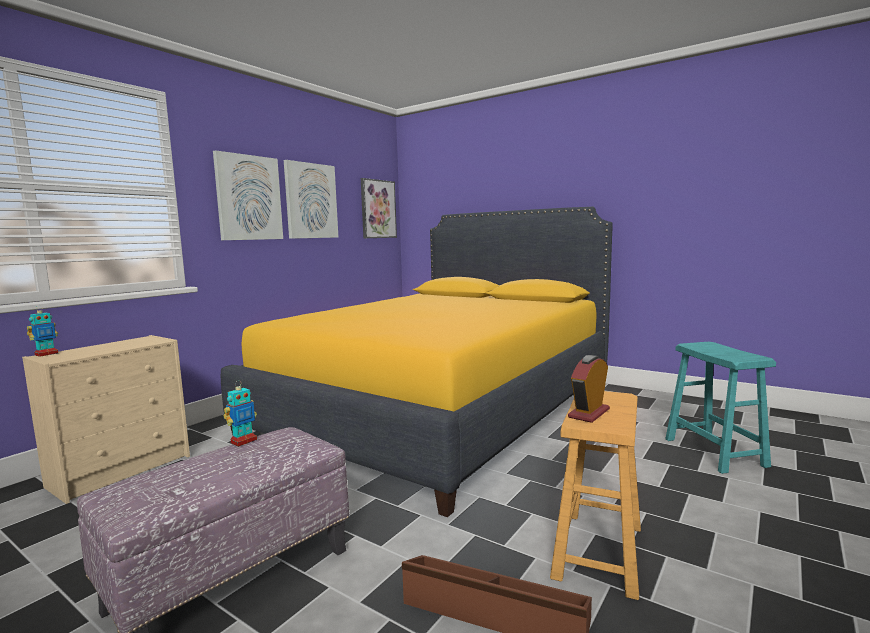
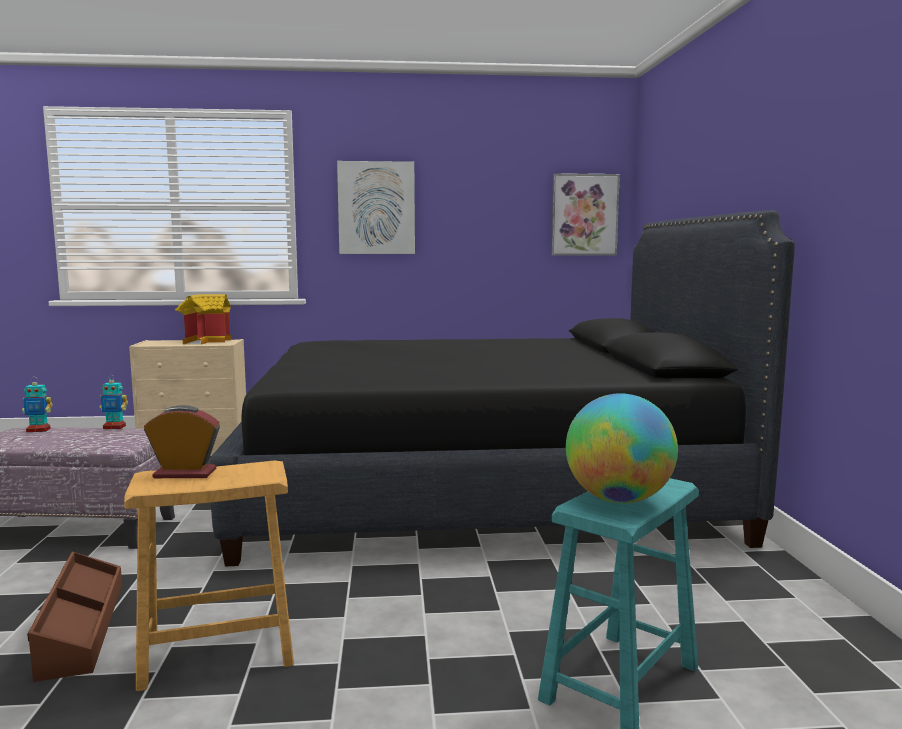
camera: 50 degrees right, 0 degrees up
toy robot [27,306,58,357] -> toy robot moved to [22,377,52,432]
yellow bed [221,207,613,517] -> black bed [210,210,795,566]
picture [284,160,338,239] -> none
none -> toy house [175,294,231,345]
none -> globe [566,393,678,503]

